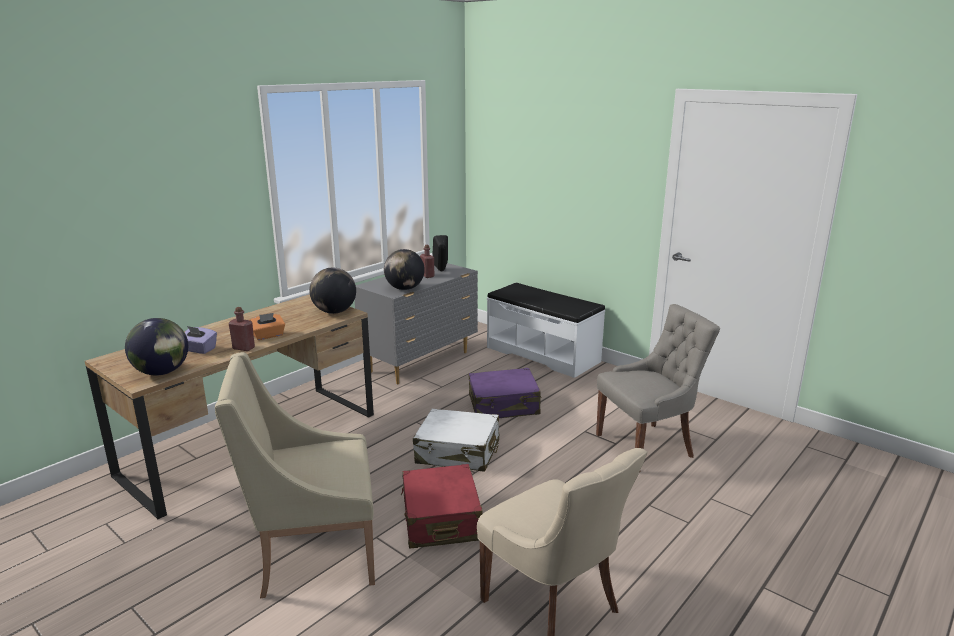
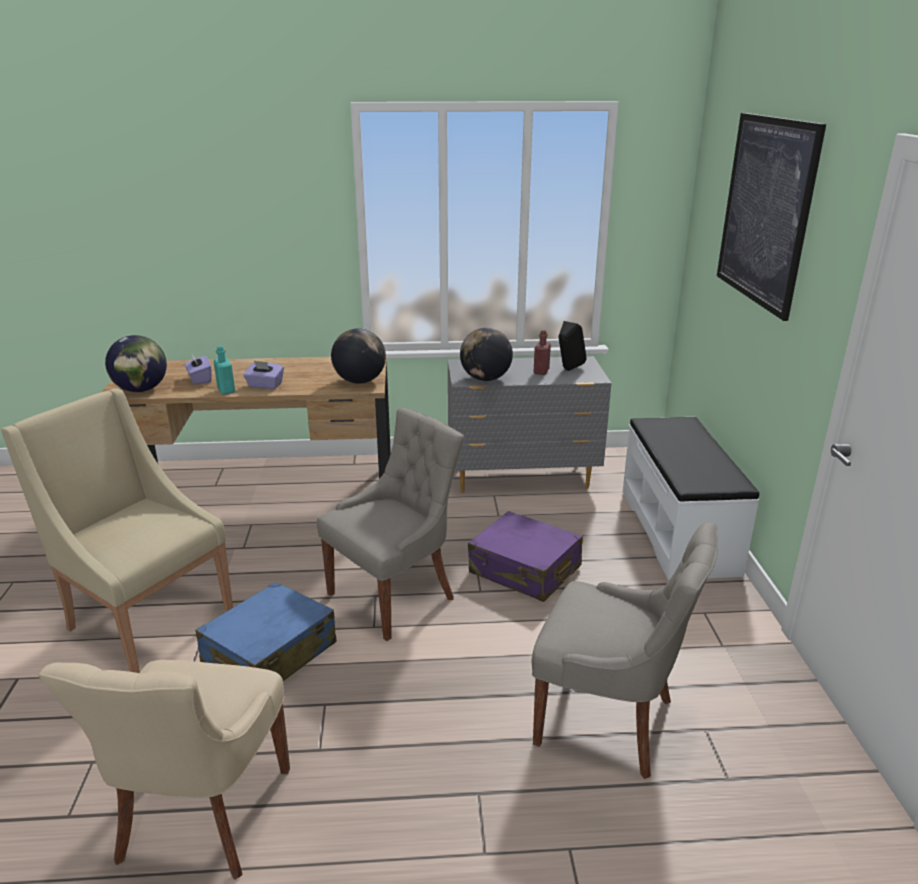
camera: 45 degrees right, 5 degrees up
red bottle [228,307,255,351] -> turquoise bottle [213,346,235,395]
orange tissue box [250,313,285,340] -> purple tissue box [243,361,284,389]
red suitcase [401,464,483,549] -> blue suitcase [195,582,337,681]
white suitcase [413,409,499,472] -> grey chair [317,407,464,641]
none -> picture [717,113,826,321]

